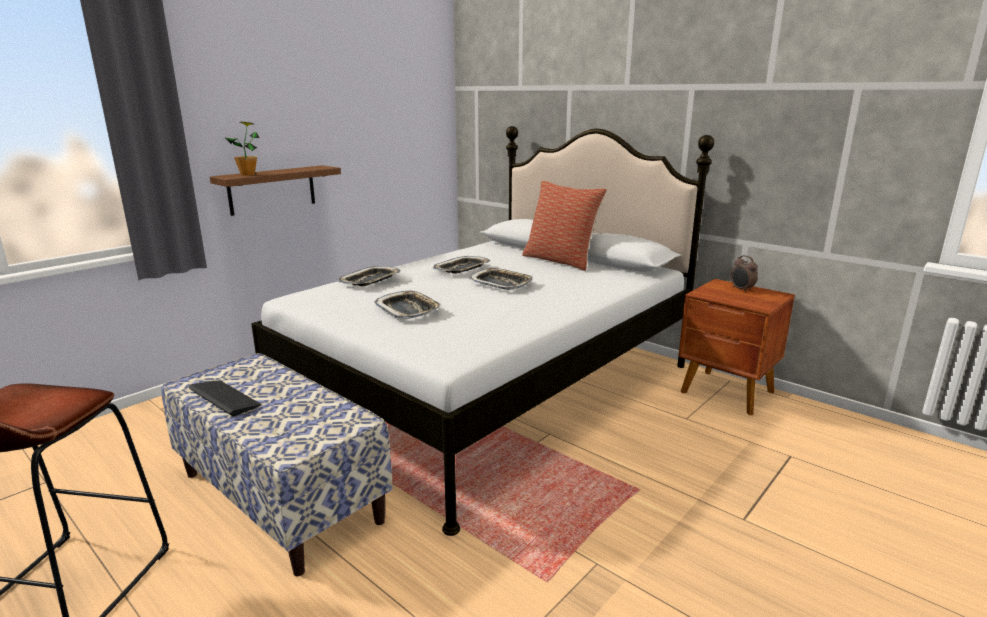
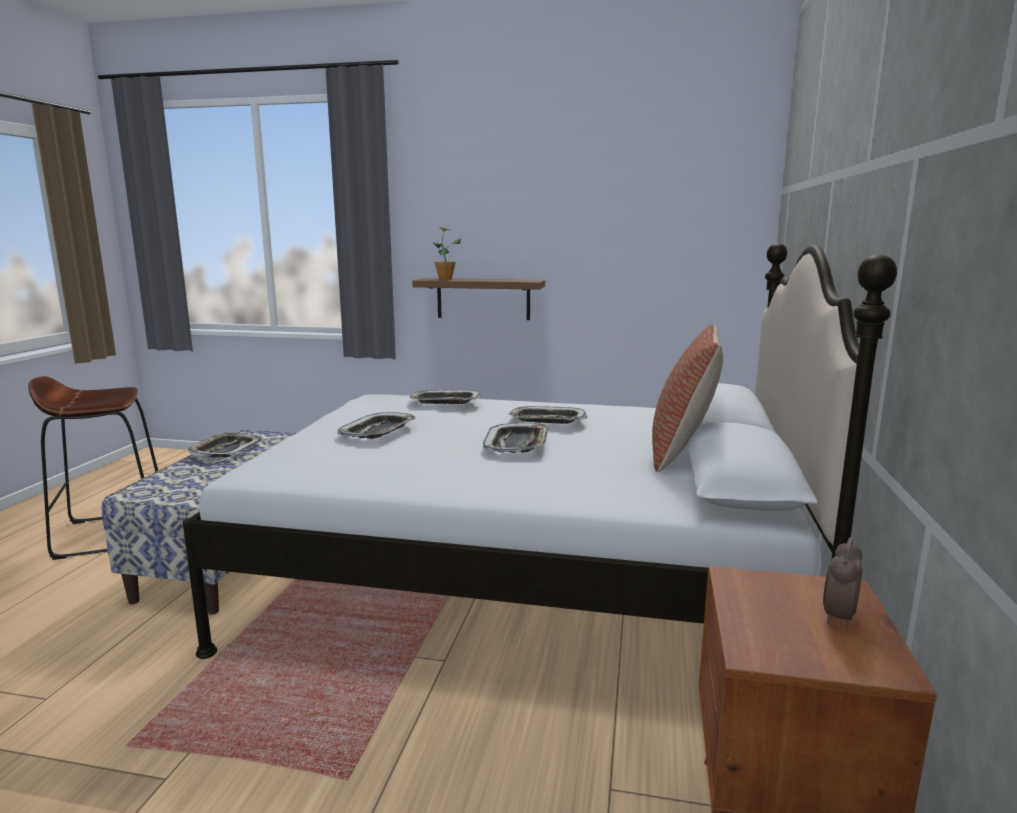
camera: 60 degrees right, 5 degrees down
keyboard [189,381,262,417] -> tray [188,433,261,458]

